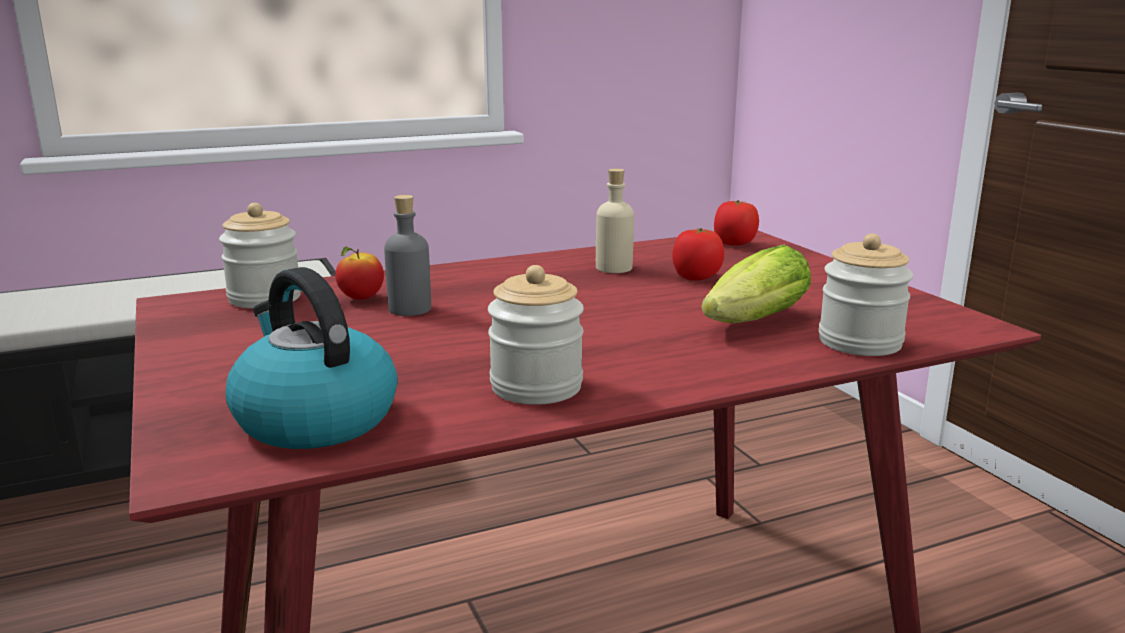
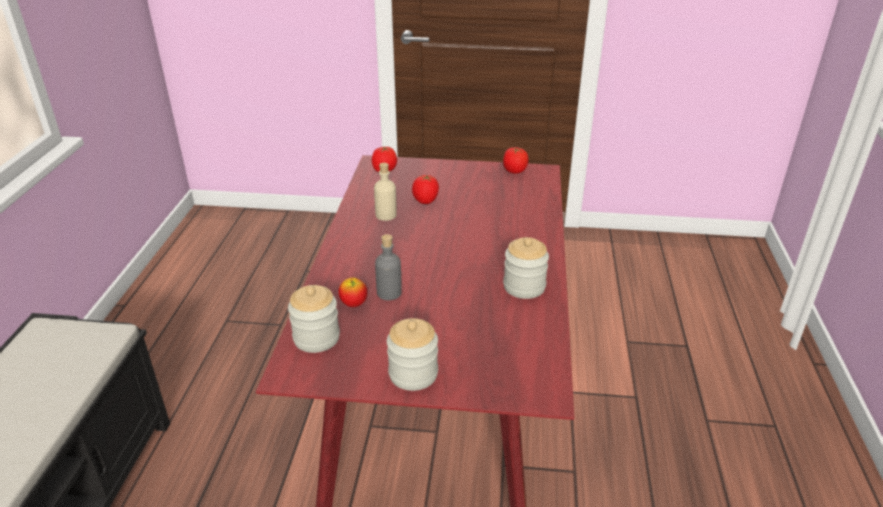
camera: 60 degrees left, 15 degrees up
kettle [226,267,398,449] -> none
lettuce [701,244,811,323] -> none
jar [819,234,913,356] -> jar moved to [387,318,438,391]
none -> tomato [503,147,529,174]

